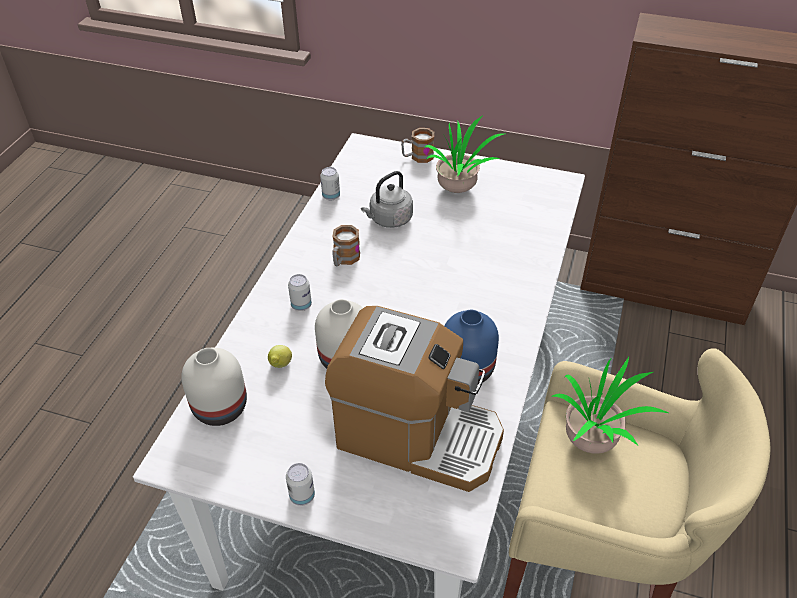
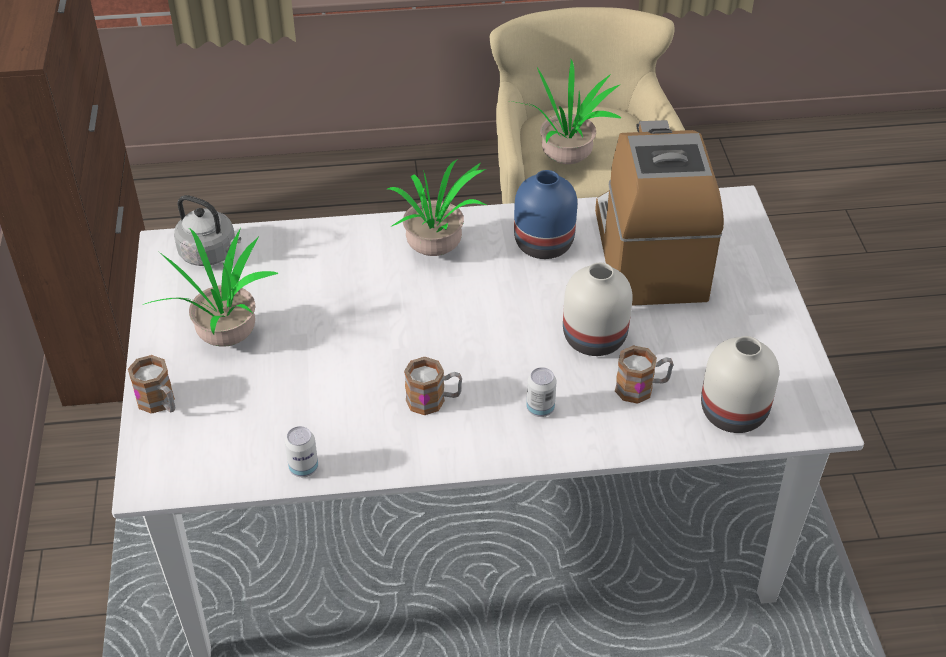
camera: 115 degrees left, 0 degrees up
lemon [268,345,292,368] -> mug [615,345,673,404]
can [286,463,315,506] -> none
grey kettle [361,171,413,228] -> grey kettle moved to [174,195,241,266]
none -> potted plant [387,159,486,256]

